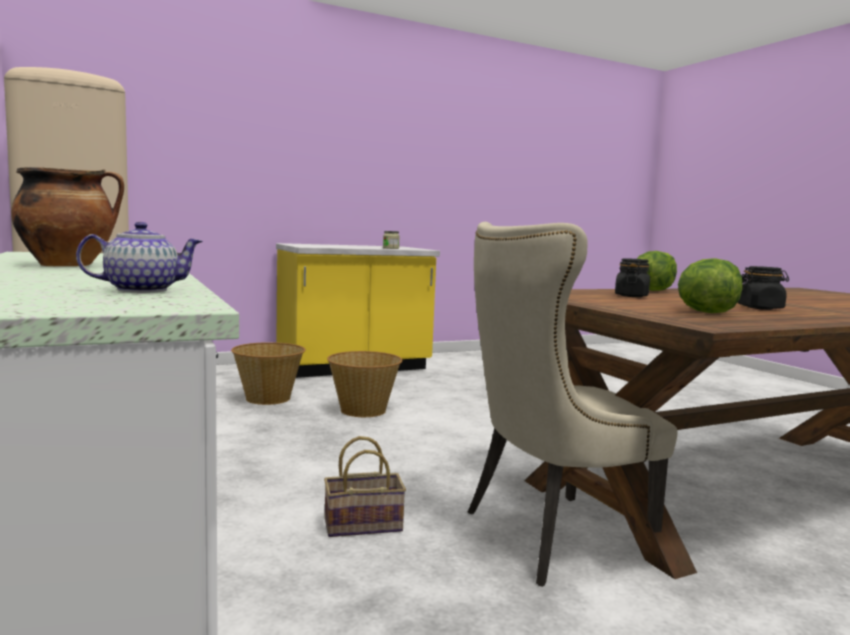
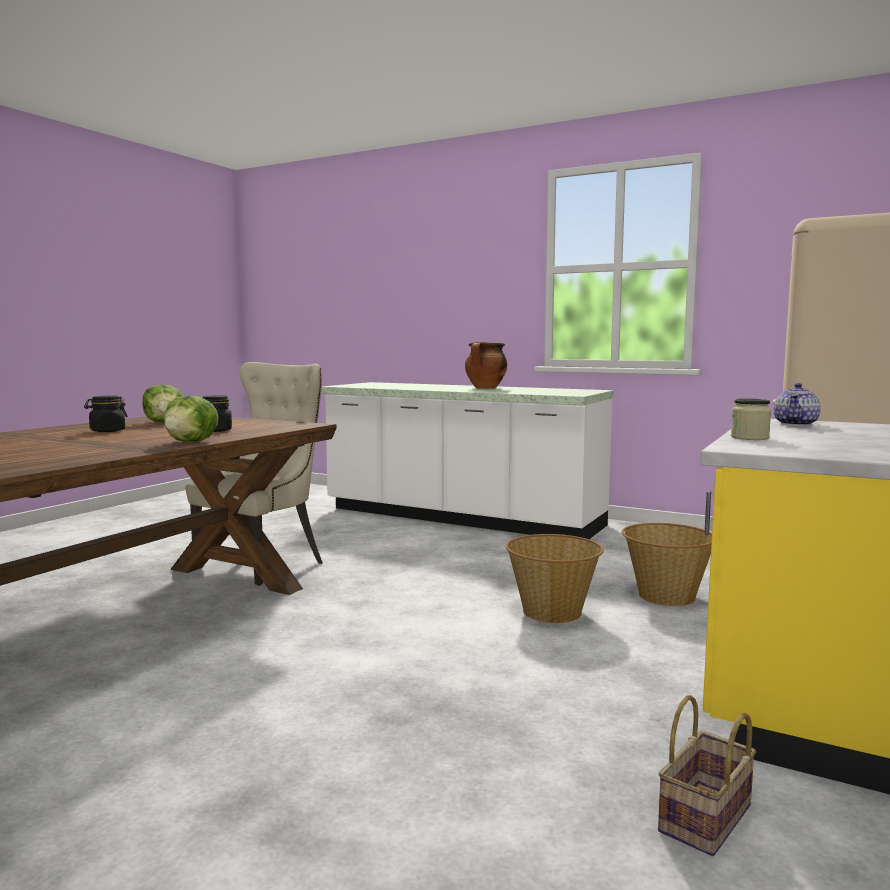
camera: 145 degrees right, 0 degrees up
teapot [76,222,203,293] -> teapot moved to [774,383,821,426]
basket [324,436,406,537] -> basket moved to [658,695,756,856]

